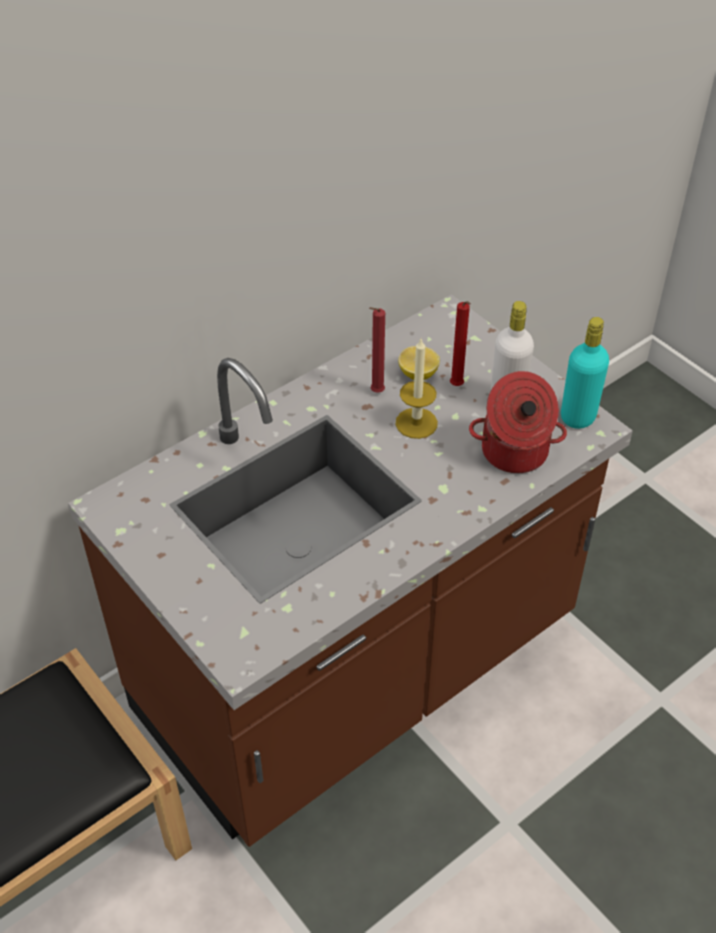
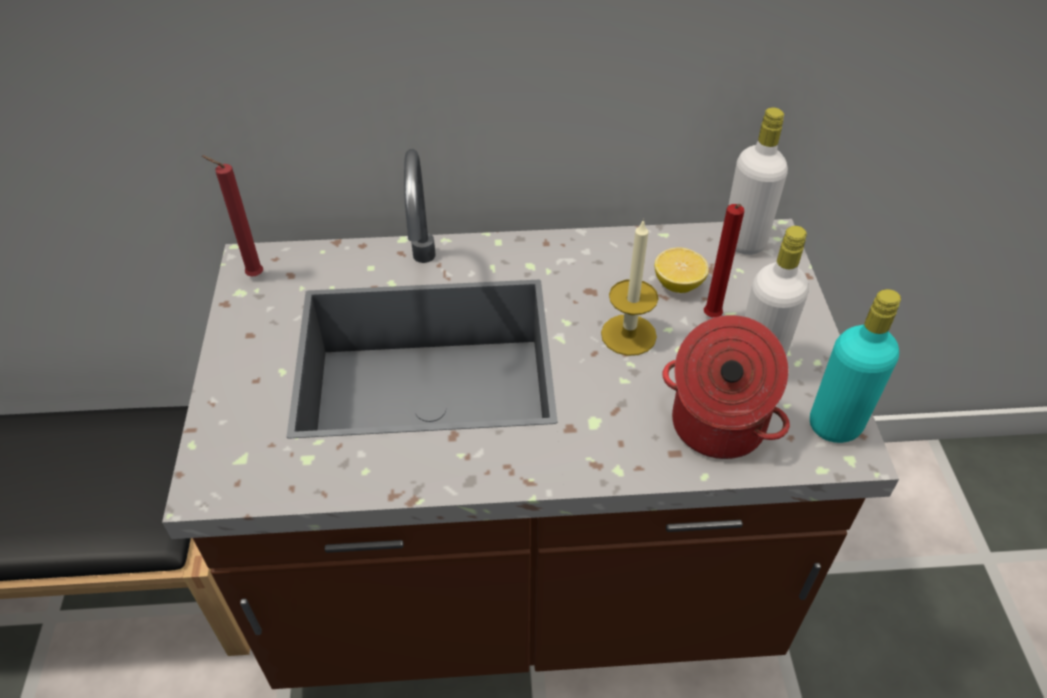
camera: 35 degrees right, 0 degrees up
red candle [369,307,385,393] -> red candle moved to [202,156,263,277]
none -> white bottle [728,107,788,255]

